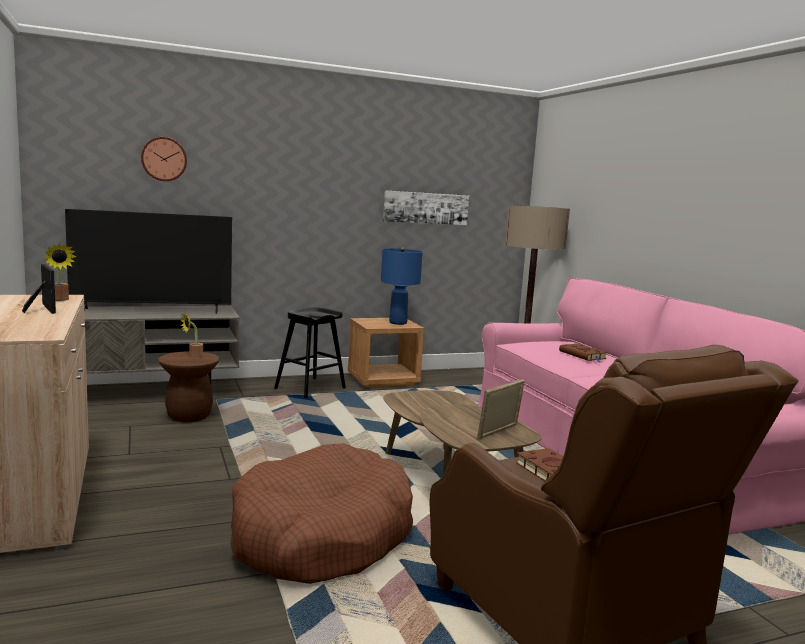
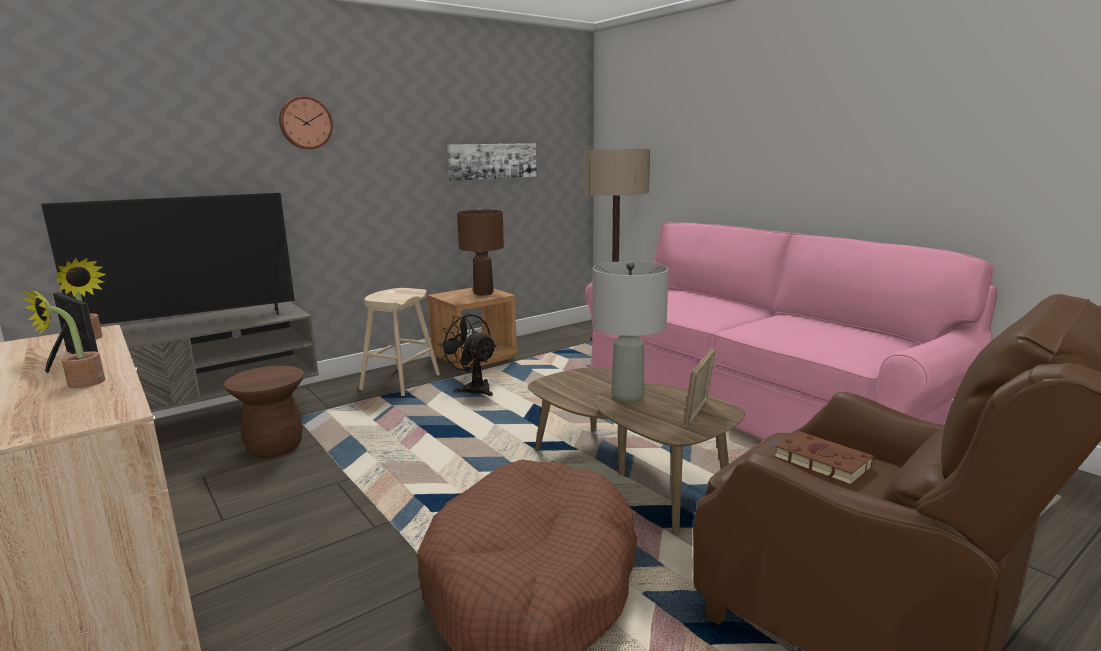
camera: 15 degrees left, 5 degrees up
wall clock [141,137,187,181] -> wall clock moved to [279,96,333,149]
potted plant [181,312,203,358] -> potted plant moved to [21,288,105,388]
black stool [274,307,346,398] -> beige stool [359,288,440,396]
blue table lamp [381,247,423,325] -> brown table lamp [457,208,504,295]
brown book [559,344,607,363] -> none
none -> black fan [437,313,497,396]
none -> grey table lamp [592,261,669,403]

